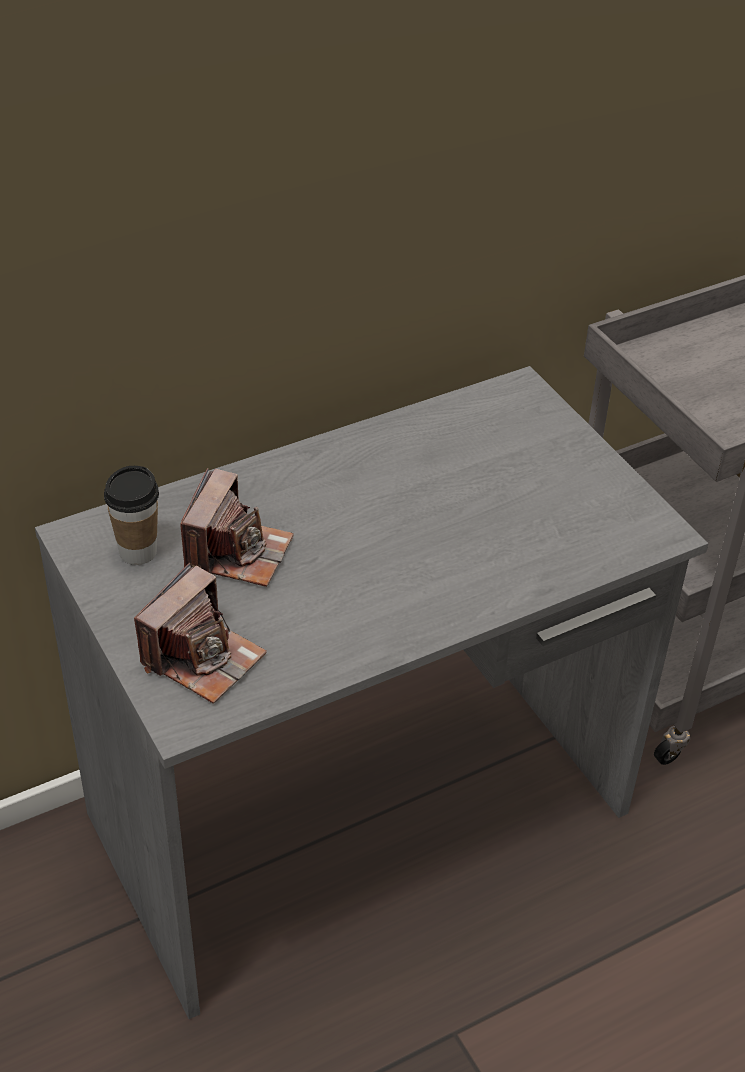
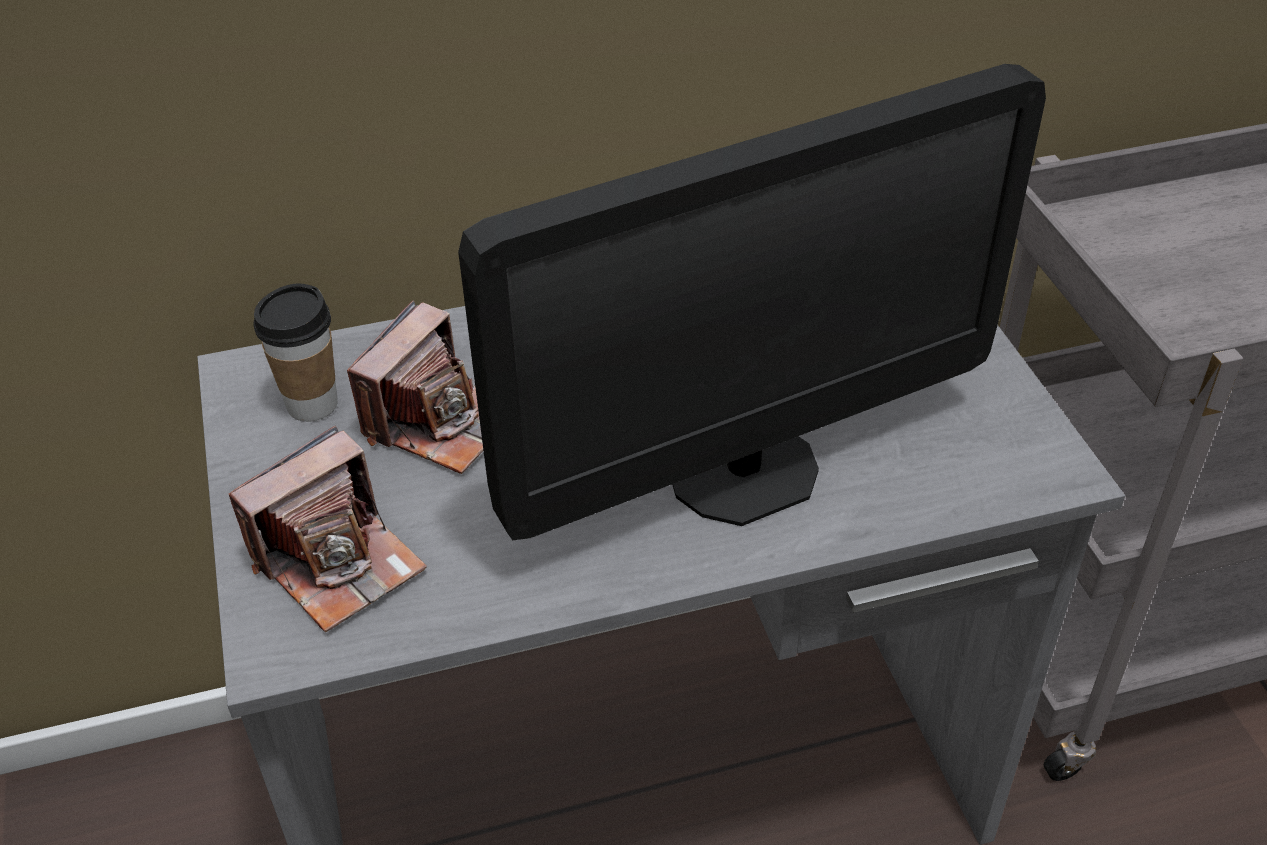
camera: 15 degrees right, 0 degrees up
none -> monitor [458,64,1046,541]

